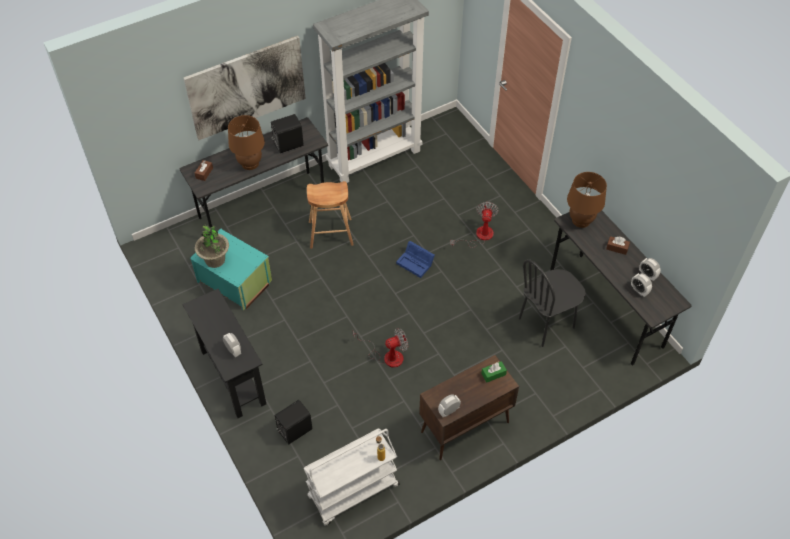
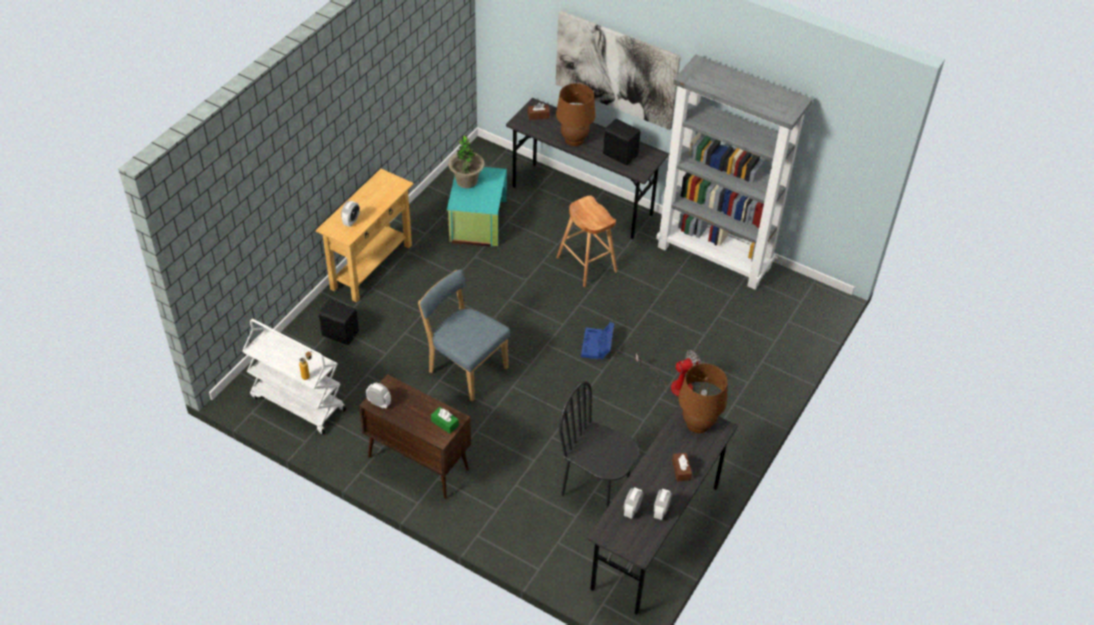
camera: 60 degrees right, 5 degrees down
black console table [182,289,266,418] -> beige console table [316,169,414,302]
fan [353,328,408,368] -> blue chair [418,269,510,401]

